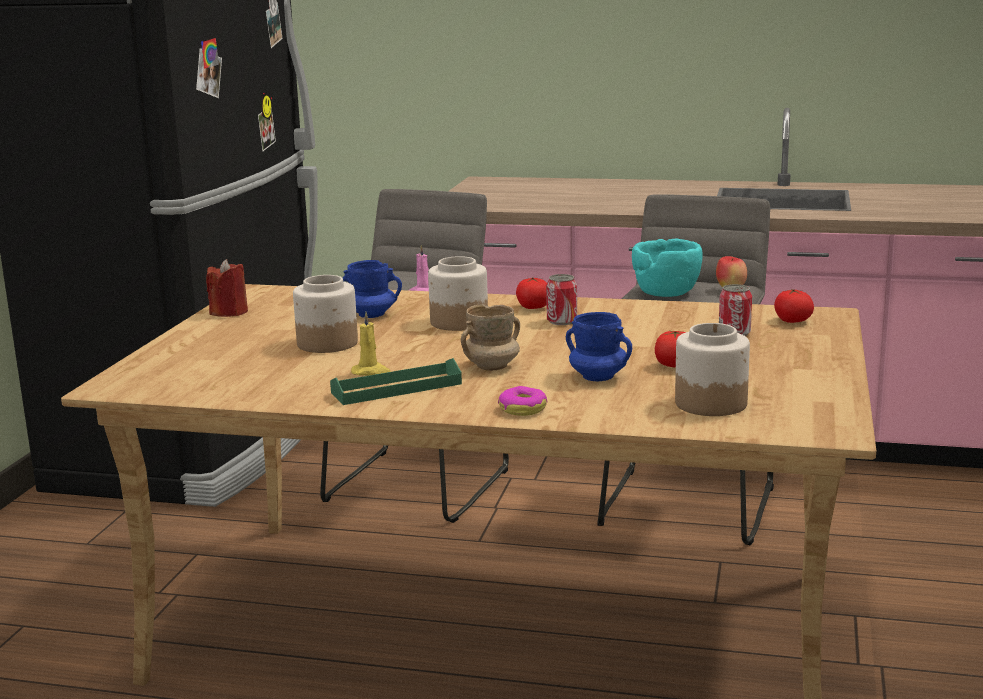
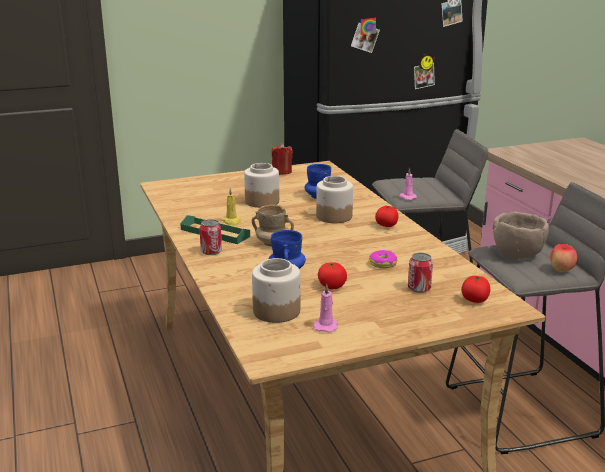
camera: 55 degrees right, 5 degrees up
donut [498,386,547,416] -> donut moved to [369,250,397,268]
can [546,274,577,325] -> can moved to [199,219,222,255]
turquoise bowl [632,239,703,297] -> brown bowl [493,212,549,259]
none -> pink candle [313,284,338,332]

